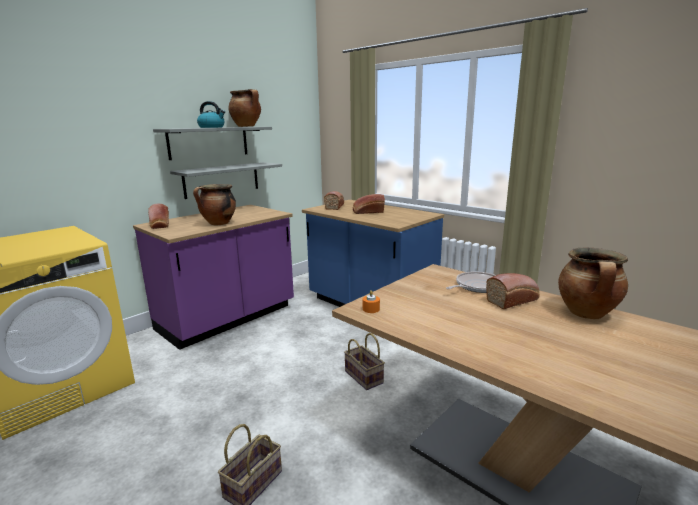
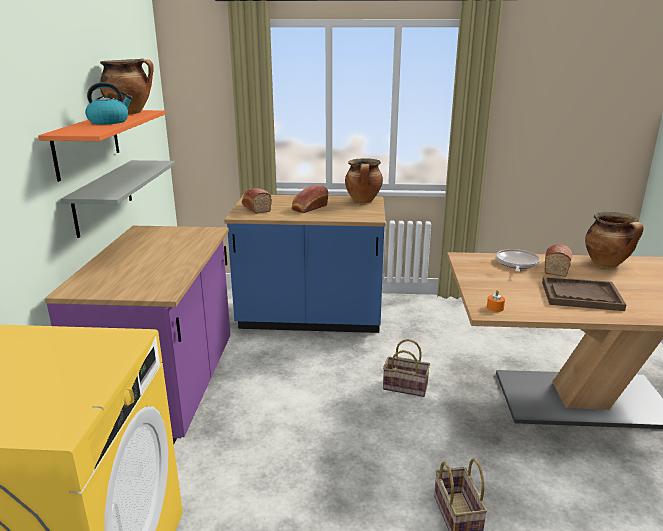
camera: 40 degrees left, 5 degrees up
bread [148,204,169,229] -> none
grey shelf [153,127,272,160] -> orange shelf [38,110,165,182]
cooking pot [193,184,236,226] -> cooking pot moved to [345,158,383,203]
none -> brown tray [542,276,626,311]

